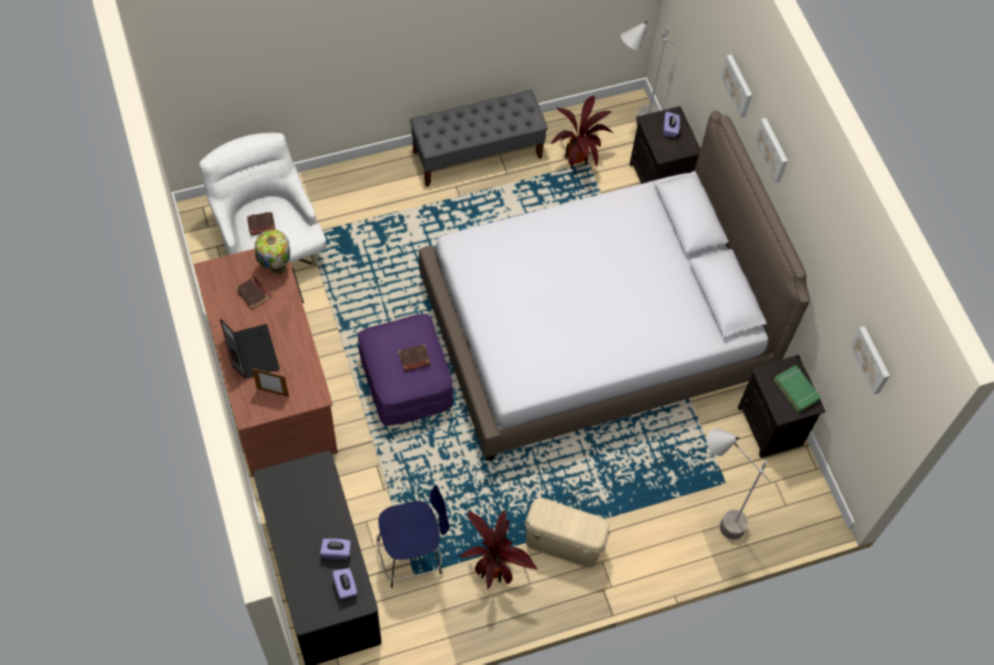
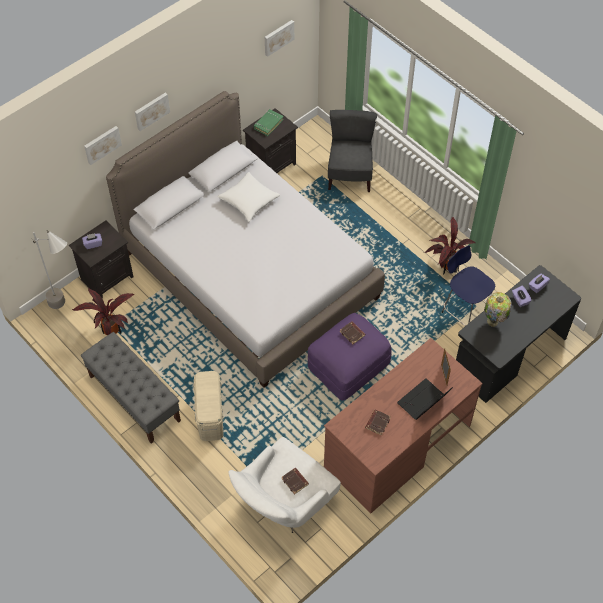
camera: 110 degrees left, 5 degrees down
table lamp [255,229,290,274] -> table lamp moved to [484,292,512,327]
beige storage box [524,498,611,568] -> beige storage box moved to [193,371,224,441]
grey floor lamp [707,428,771,540] -> grey chair [328,110,377,192]
none -> white pillow [217,172,280,222]

